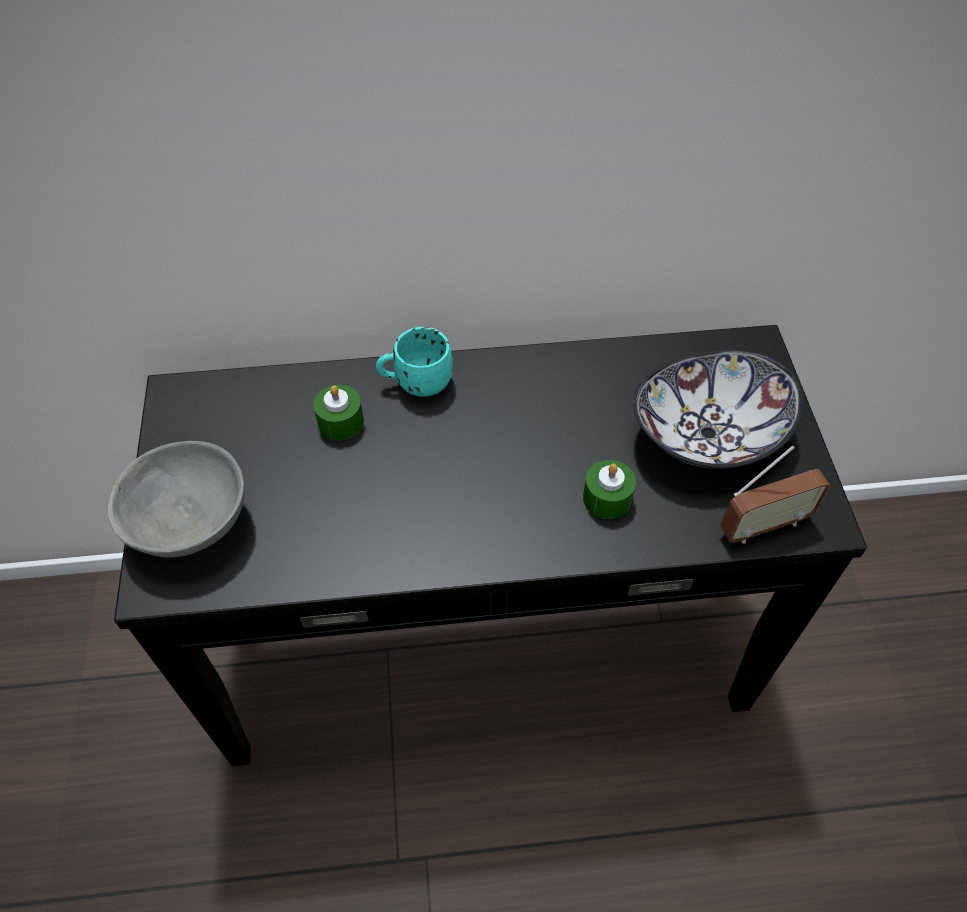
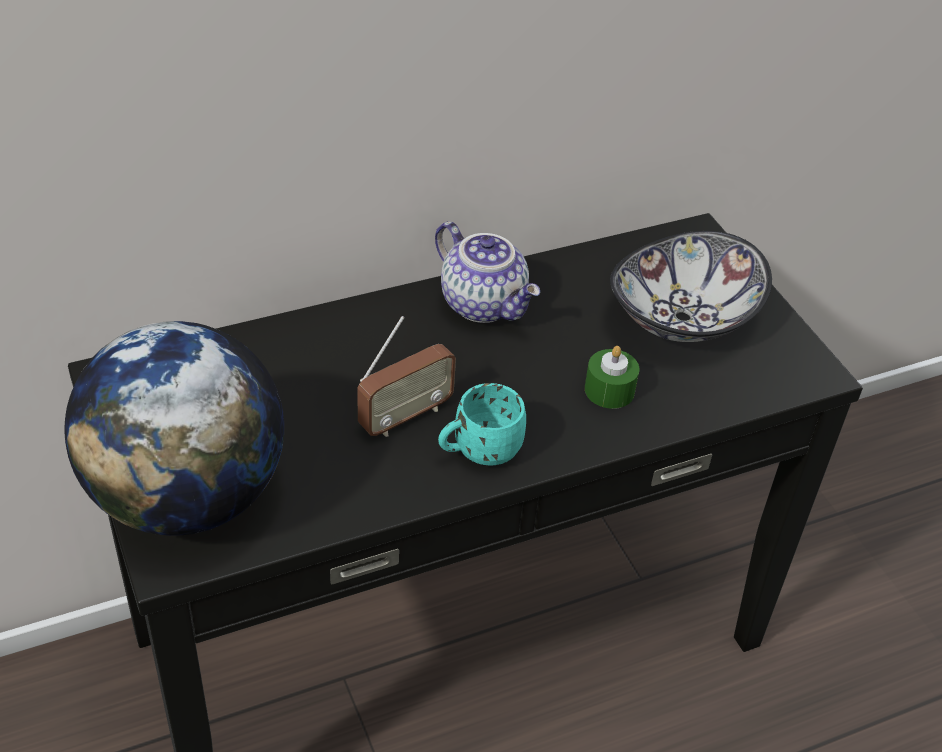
camera: 20 degrees left, 10 degrees down
grey bowl [107,441,245,558] -> globe [64,321,284,536]
green candle [313,385,364,440] -> none
turquoise mug [376,327,453,396] -> turquoise mug moved to [438,383,526,466]
radio [720,446,830,544] -> radio moved to [357,316,456,437]
none -> teapot [435,221,540,323]

